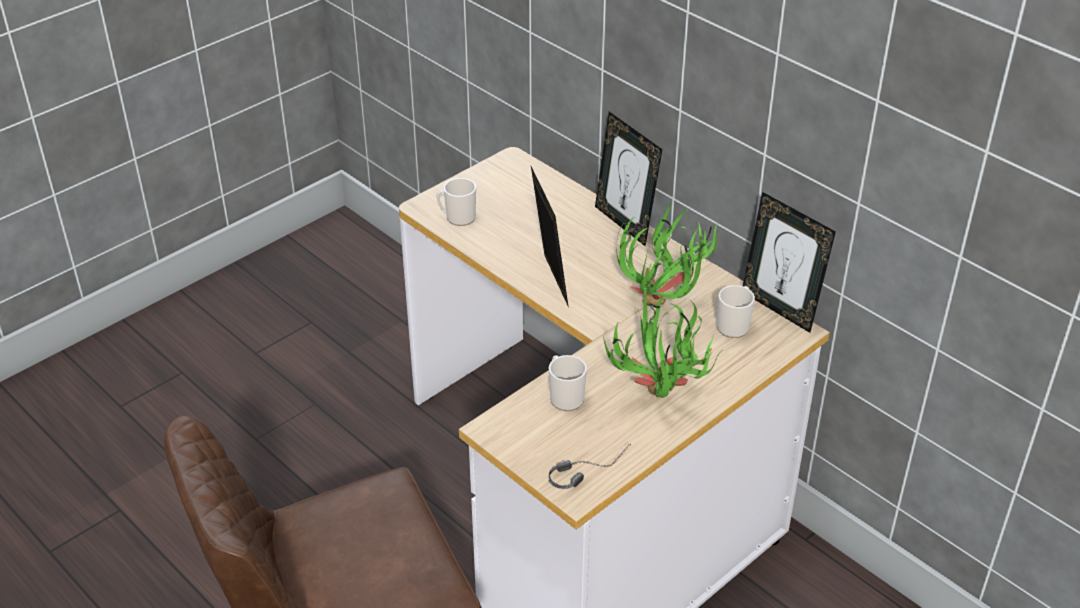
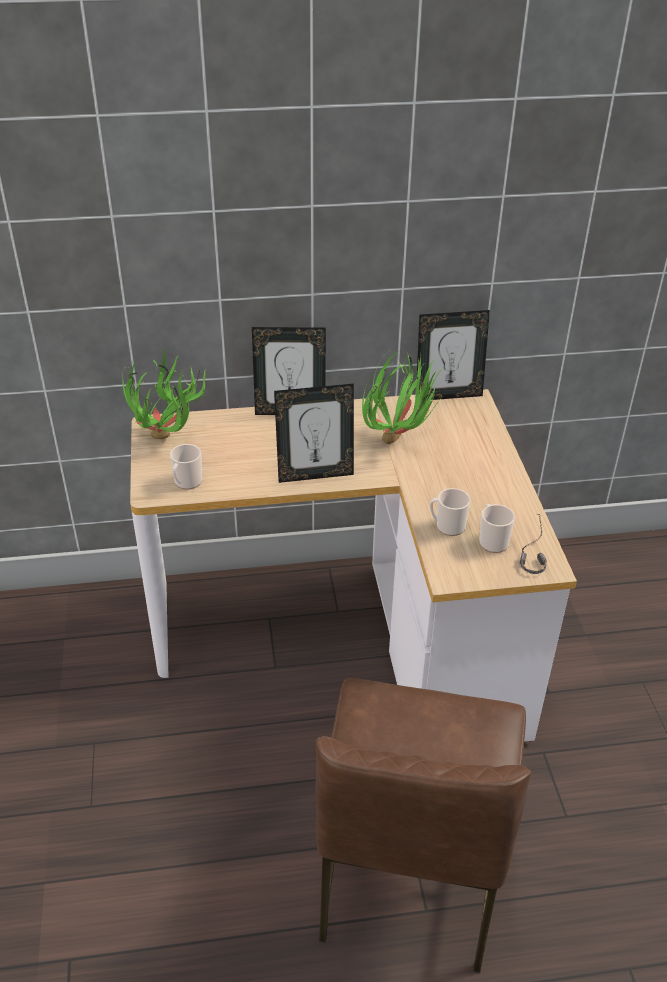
camera: 55 degrees left, 0 degrees up
picture frame [531,166,569,308] -> picture frame turned 150 degrees clockwise [274,384,354,483]
potted plant [604,293,720,398] -> potted plant moved to [122,350,206,439]
mug [717,285,755,338] -> mug moved to [479,504,515,553]

